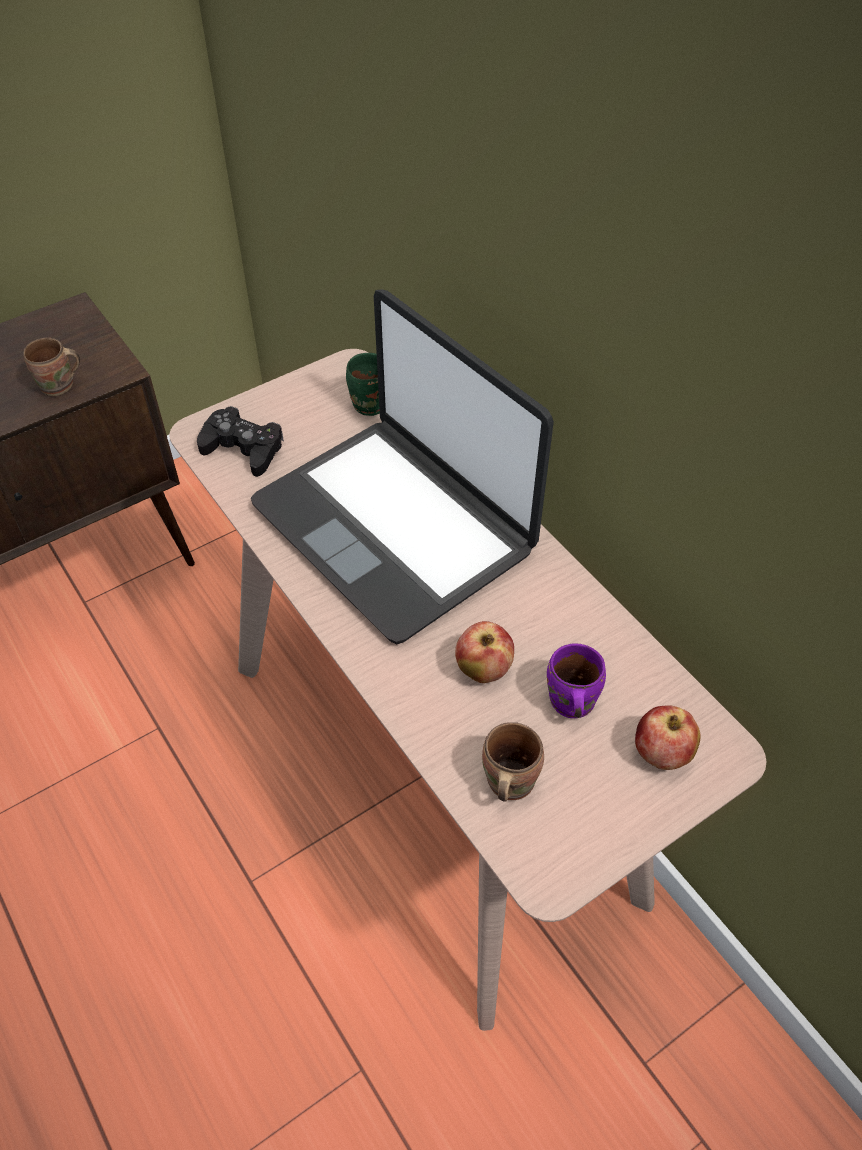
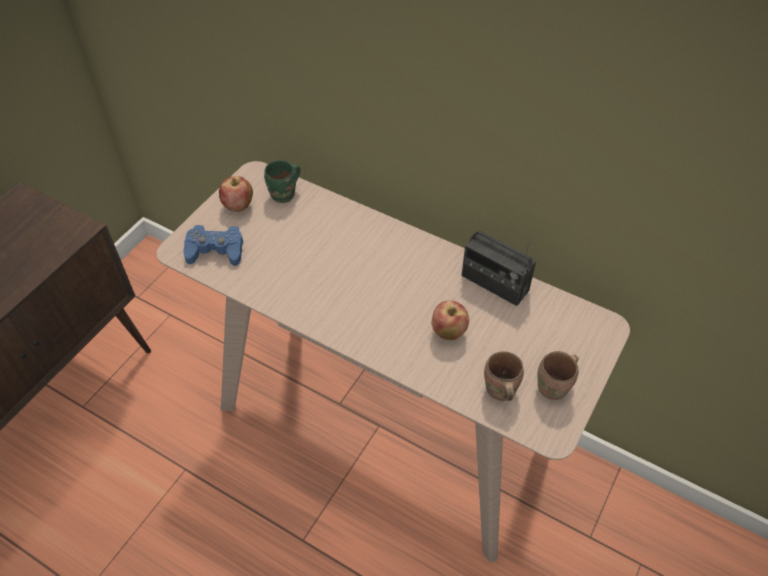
camera: 25 degrees left, 0 degrees up
brown mug [23,338,80,396] -> brown mug moved to [537,351,578,400]
black game controller [197,406,284,477] -> blue game controller [183,225,243,266]
laptop [251,289,554,644] -> none
purple mug [547,643,606,718] -> none
apple [635,706,701,770] -> apple moved to [219,176,253,212]
none -> radio [461,230,536,306]

